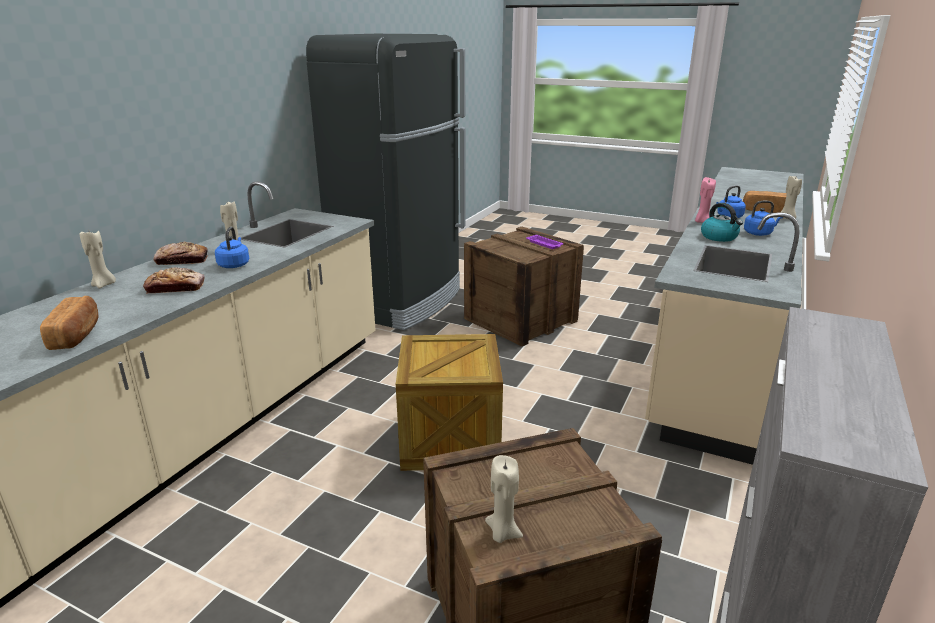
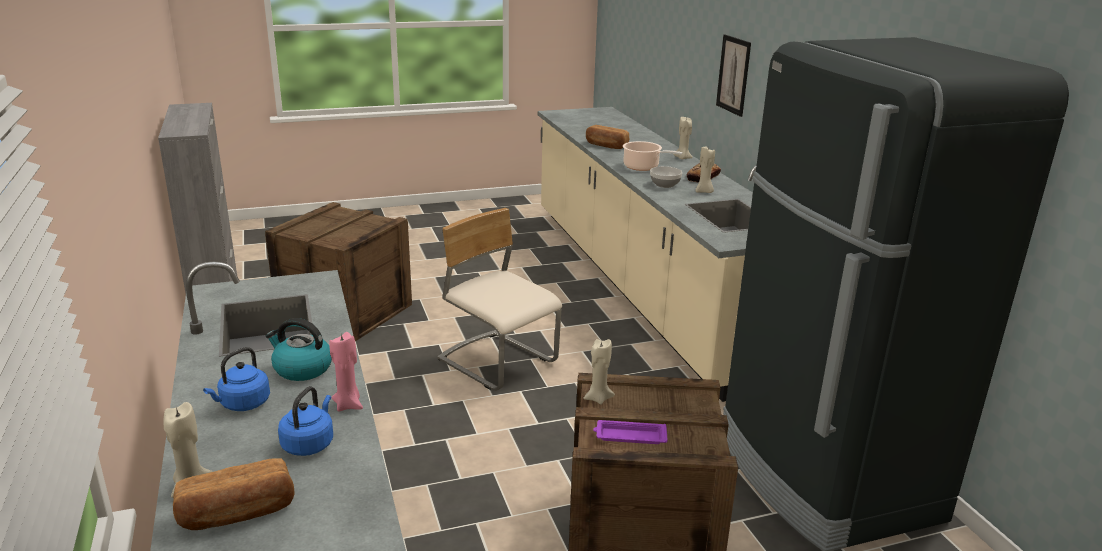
camera: 135 degrees right, 0 degrees up
bread [143,267,205,293] -> cooking pot [623,141,683,171]
blue kettle [215,227,249,268] -> bowl [650,166,682,188]
crate [396,334,503,471] -> beige chair [437,208,562,391]
beige candle [485,455,523,543] -> beige candle moved to [583,339,615,404]
none -> picture [716,35,751,117]

